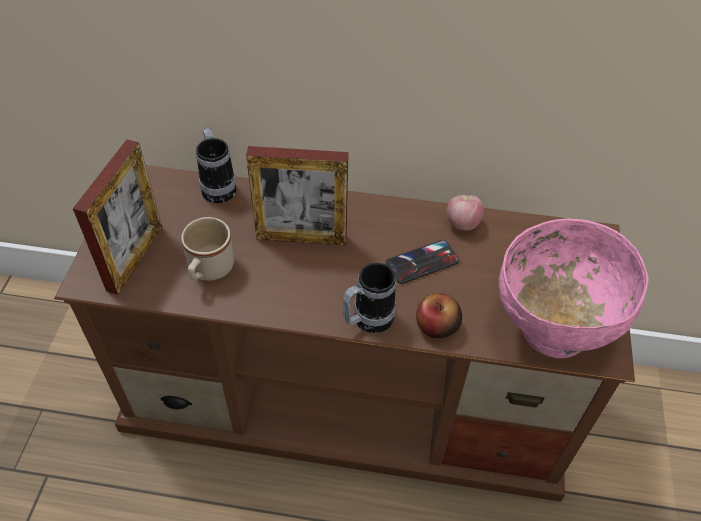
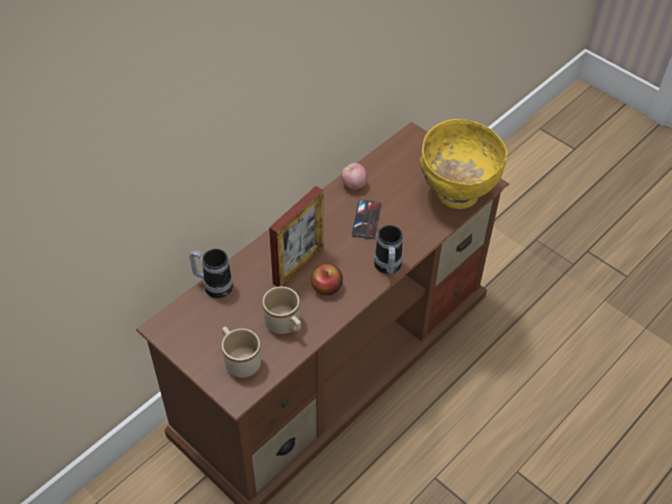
camera: 55 degrees left, 0 degrees up
picture frame [73,139,162,295] -> beige mug [222,327,261,378]
apple [416,293,462,338] -> apple moved to [311,264,343,295]
pink bowl [498,218,649,358] -> yellow bowl [420,119,507,209]

